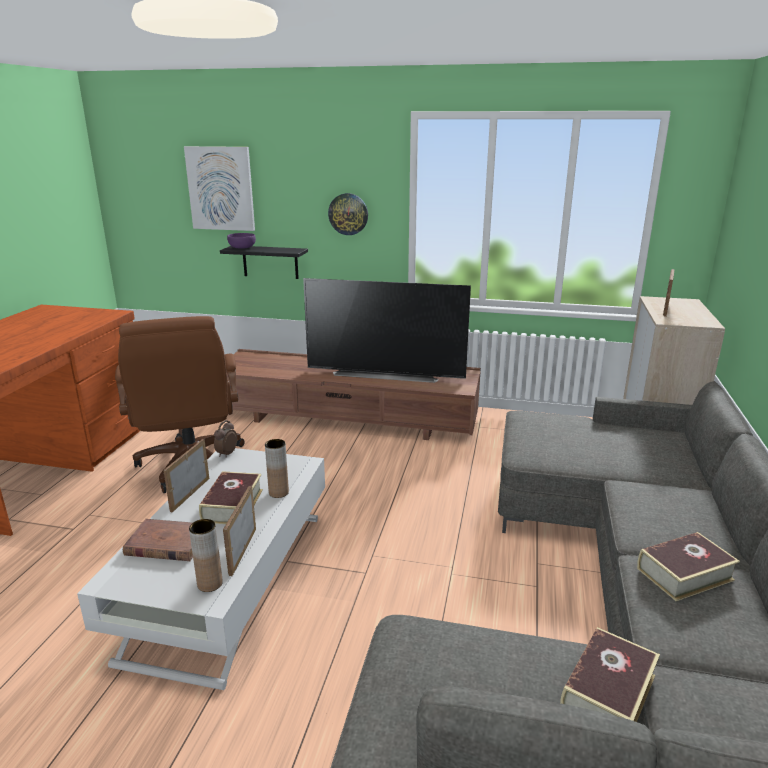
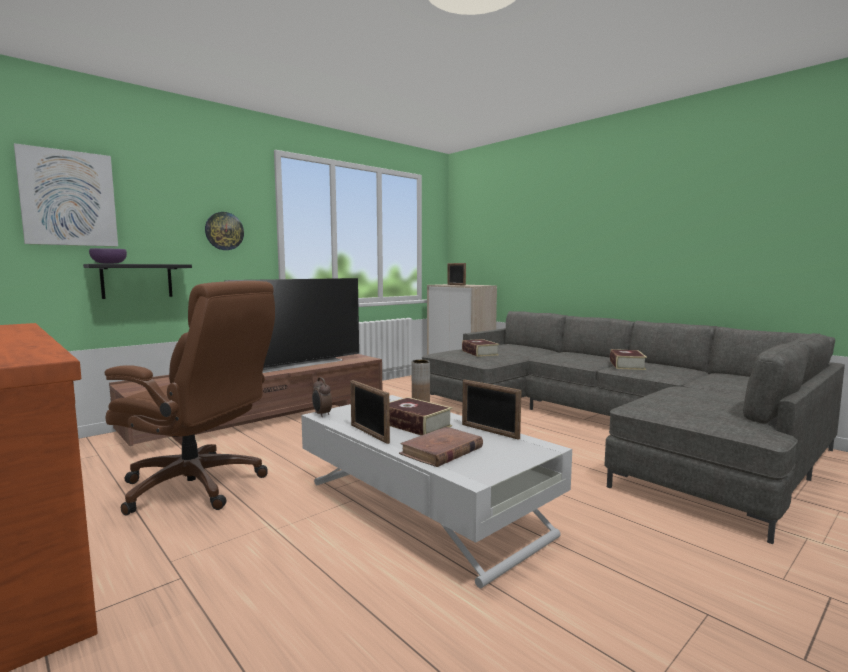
camera: 55 degrees left, 15 degrees down
brown vase [189,519,223,592] -> none
book [560,627,660,722] -> book moved to [462,339,499,357]

